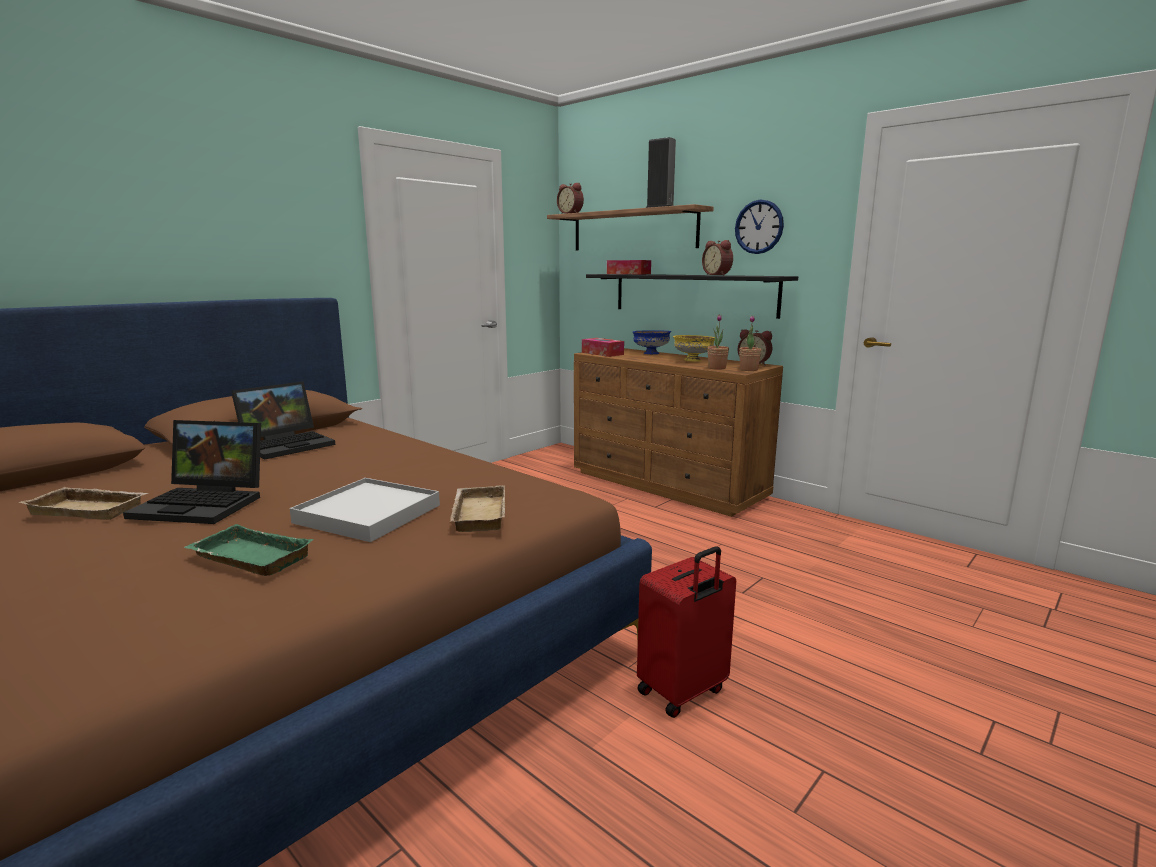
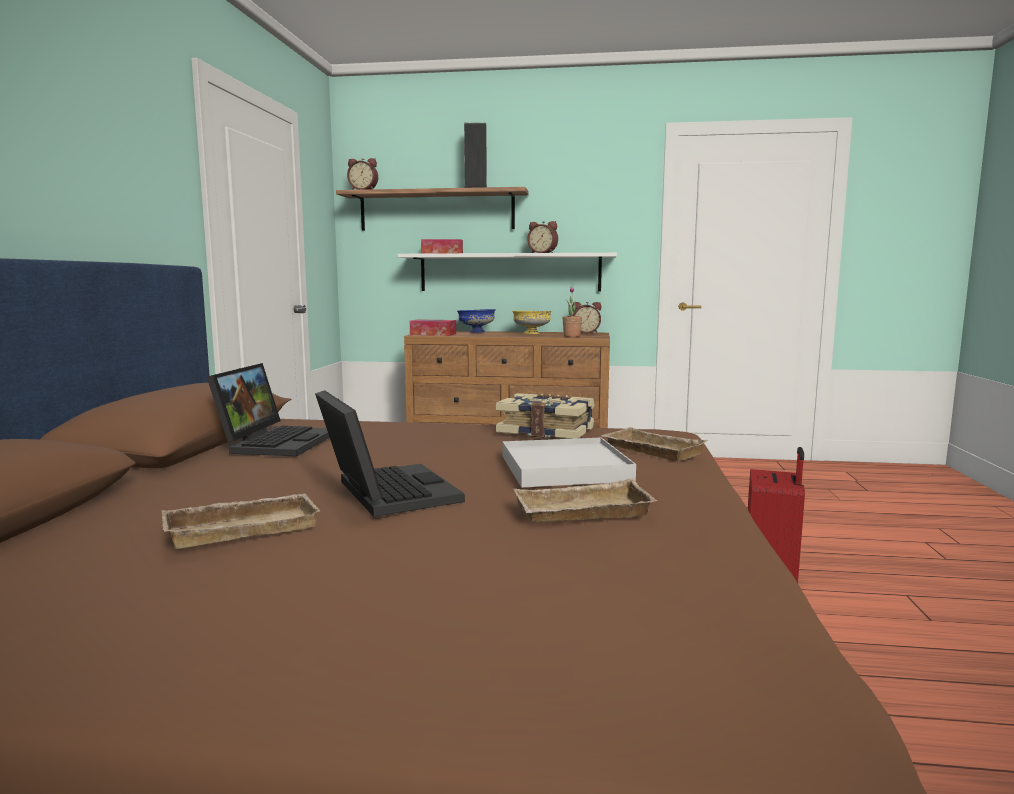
camera: 35 degrees left, 5 degrees down
laptop [123,420,261,524] -> laptop turned 90 degrees counterclockwise [315,390,465,517]
green tray [184,524,314,576] -> beige tray [513,479,657,522]
black shelf [586,274,798,319] -> white shelf [398,253,617,292]
wall clock [735,200,784,254] -> none
potted plant [739,315,761,371] -> none
none -> book [496,393,594,439]

